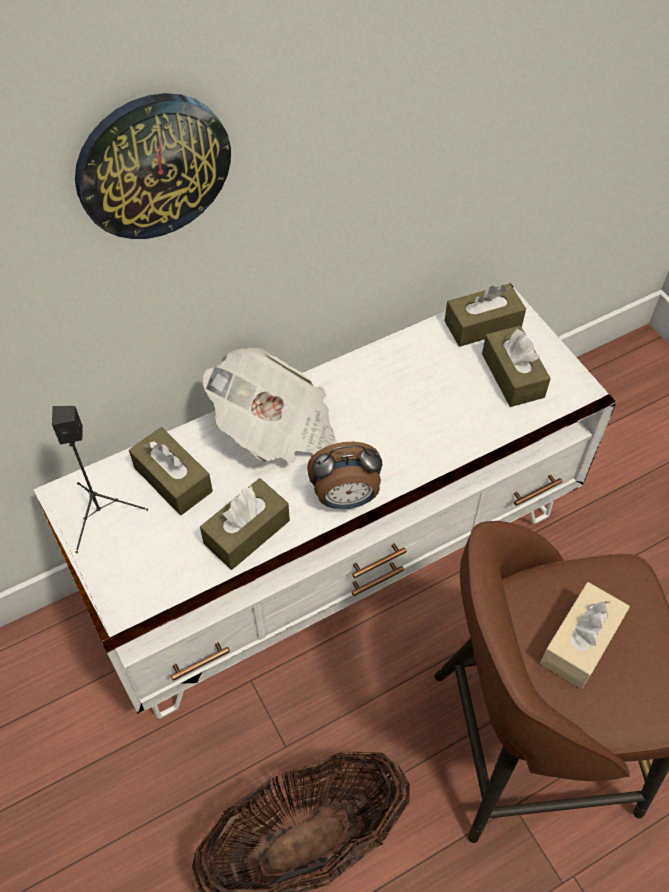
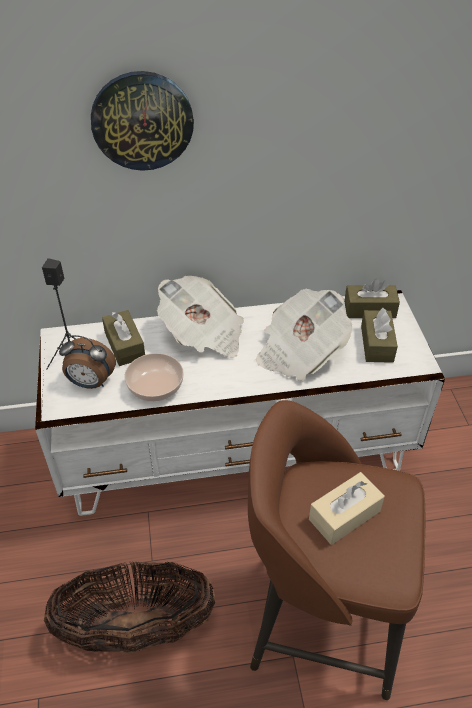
camera: 20 degrees right, 10 degrees down
brown tissue box [200,478,290,570] -> bowl [124,353,184,402]
alarm clock [307,442,382,509] -> alarm clock moved to [59,335,116,389]
none -> newspaper [256,289,352,381]

